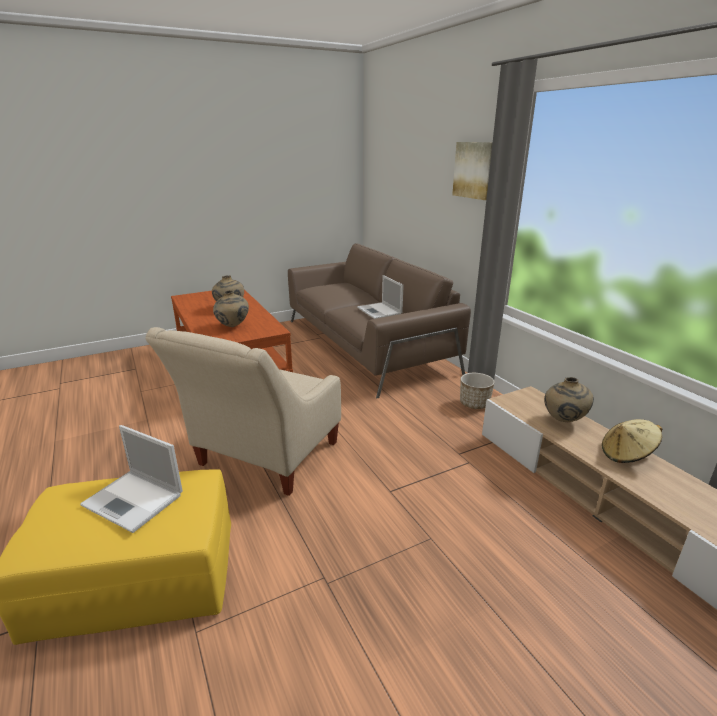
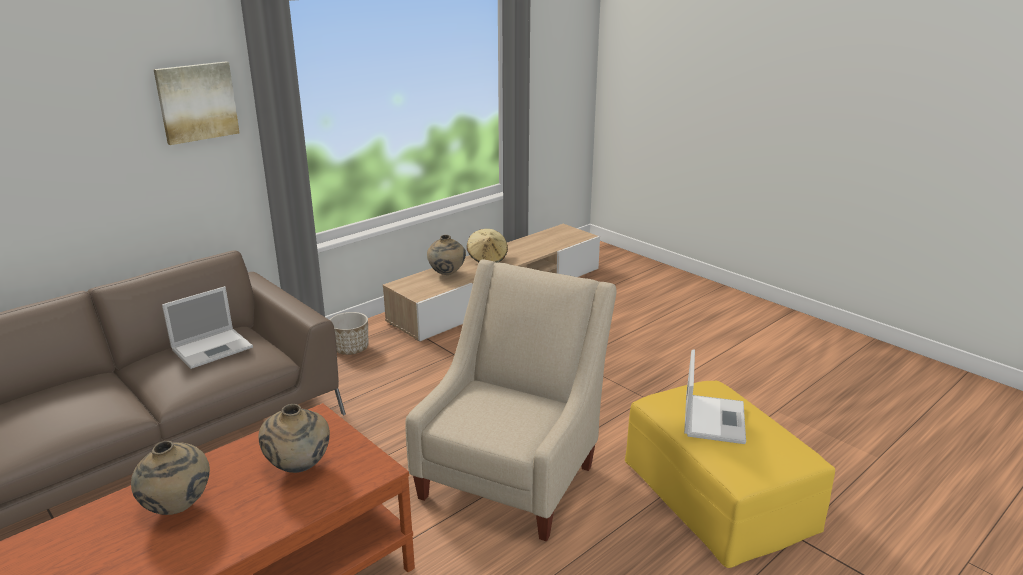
camera: 105 degrees left, 0 degrees up
beige armchair [145,327,341,496] -> beige armchair turned 75 degrees counterclockwise [405,260,616,541]

